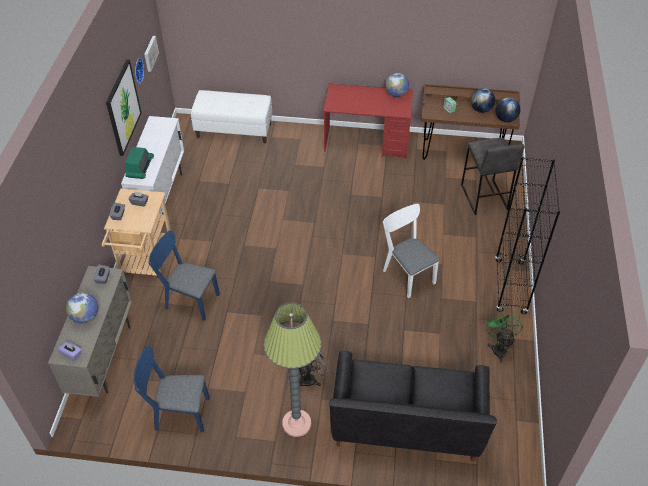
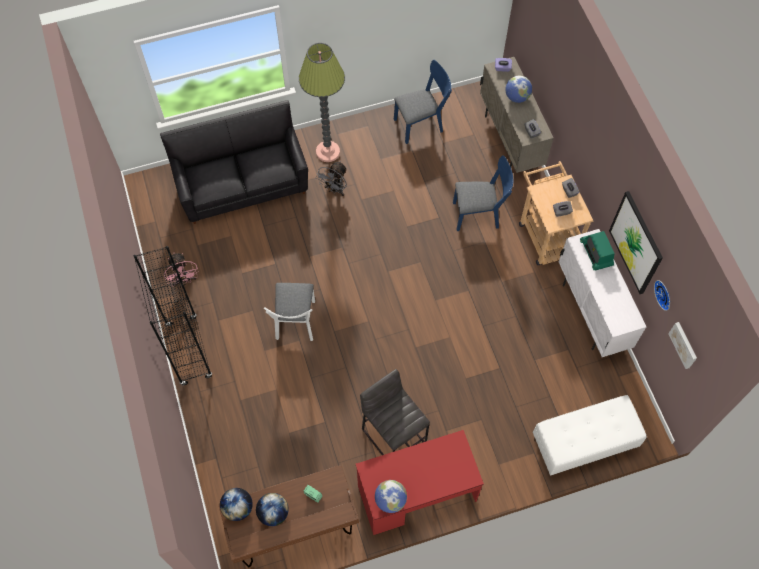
camera: 155 degrees right, 15 degrees up
white chair [383,204,440,298] -> white chair turned 60 degrees clockwise [264,283,315,341]
grey stool [461,138,524,215] -> grey stool moved to [360,369,430,455]
green fan [486,312,522,363] -> pink fan [164,253,198,287]

